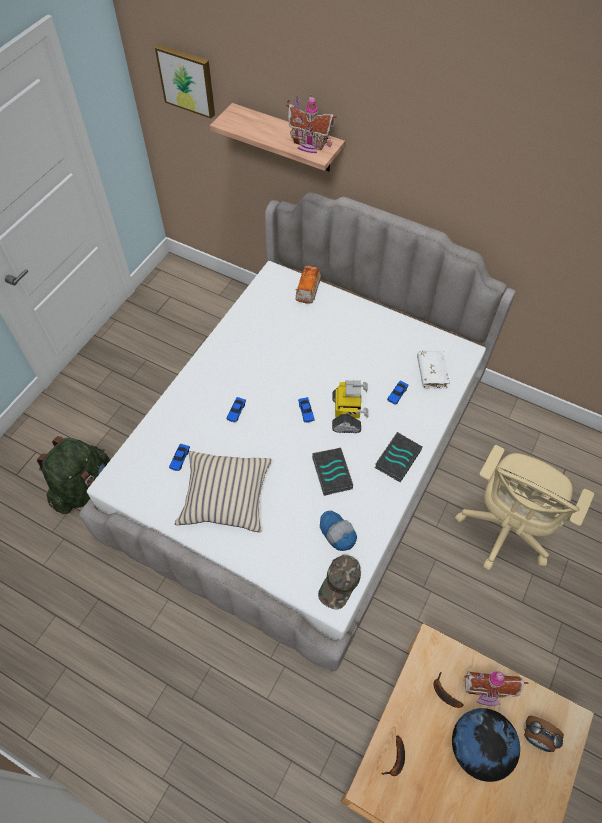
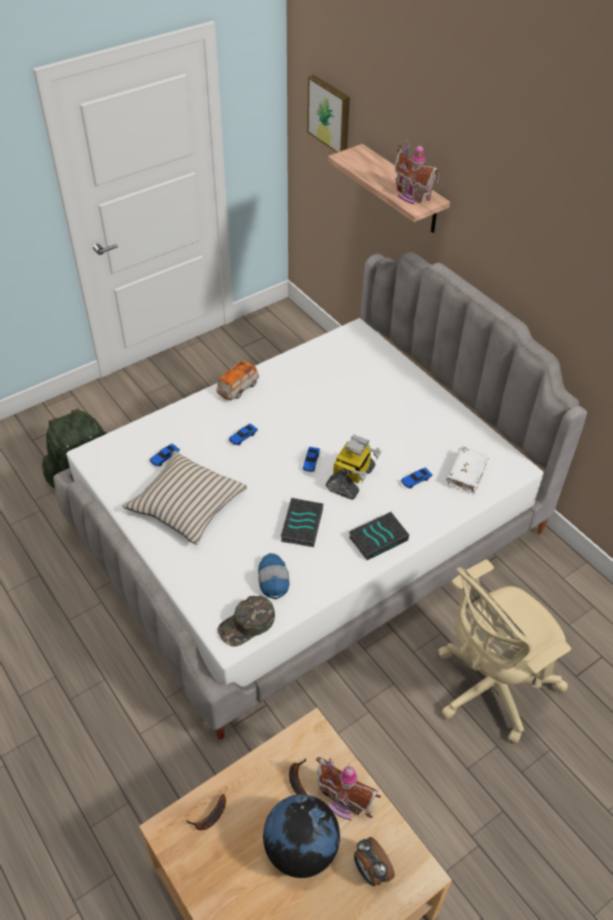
camera: 25 degrees right, 10 degrees down
toy car [295,265,321,304] -> toy car moved to [216,360,259,400]

